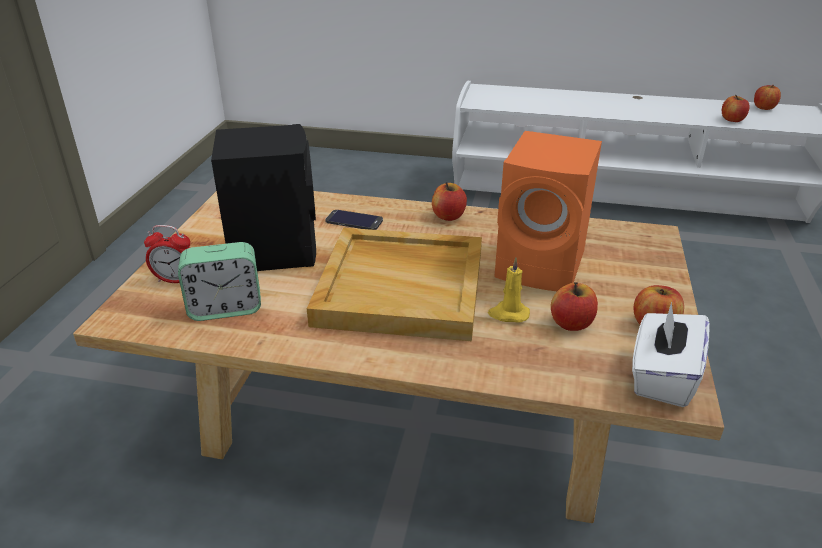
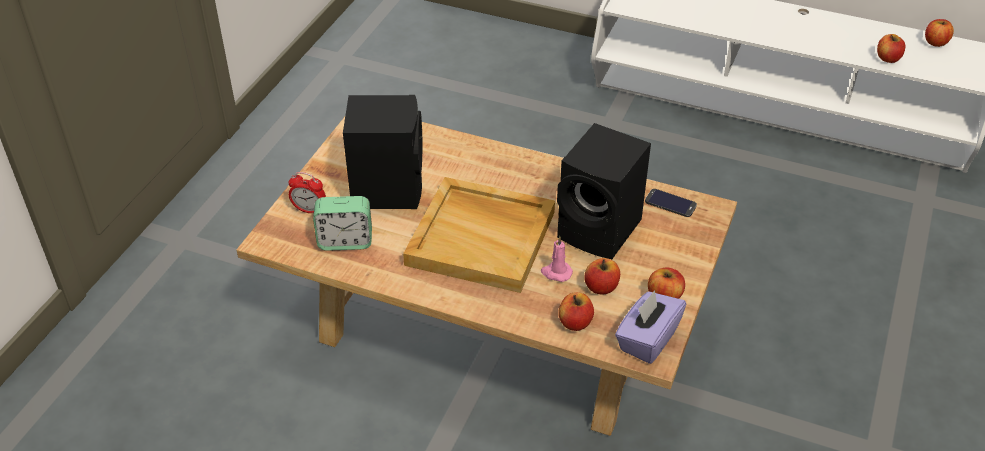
camera: 10 degrees right, 10 degrees up
phone [325,210,383,230] -> phone moved to [645,189,697,217]
apple [432,182,467,221] -> apple moved to [559,292,594,331]
yellow candle [488,257,530,323] -> pink candle [541,236,573,282]
orange speaker [494,131,602,291] -> black speaker [557,123,651,259]
white tissue box [632,302,709,407] -> purple tissue box [615,290,686,364]

